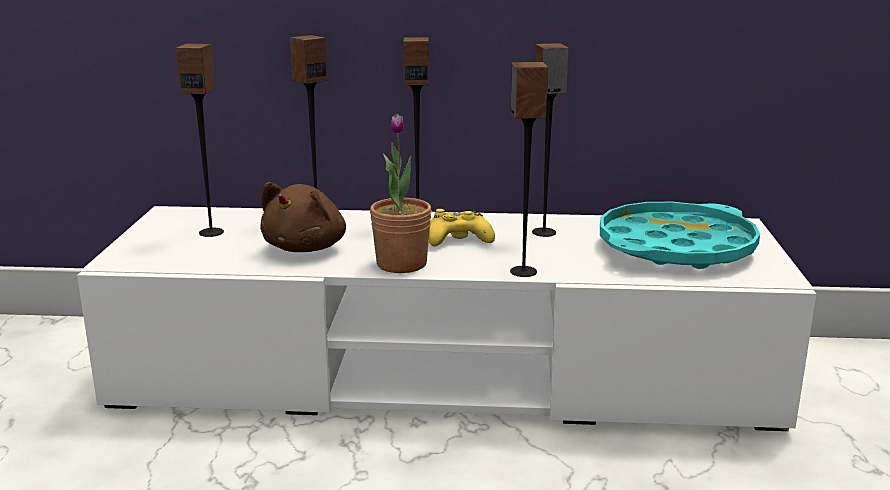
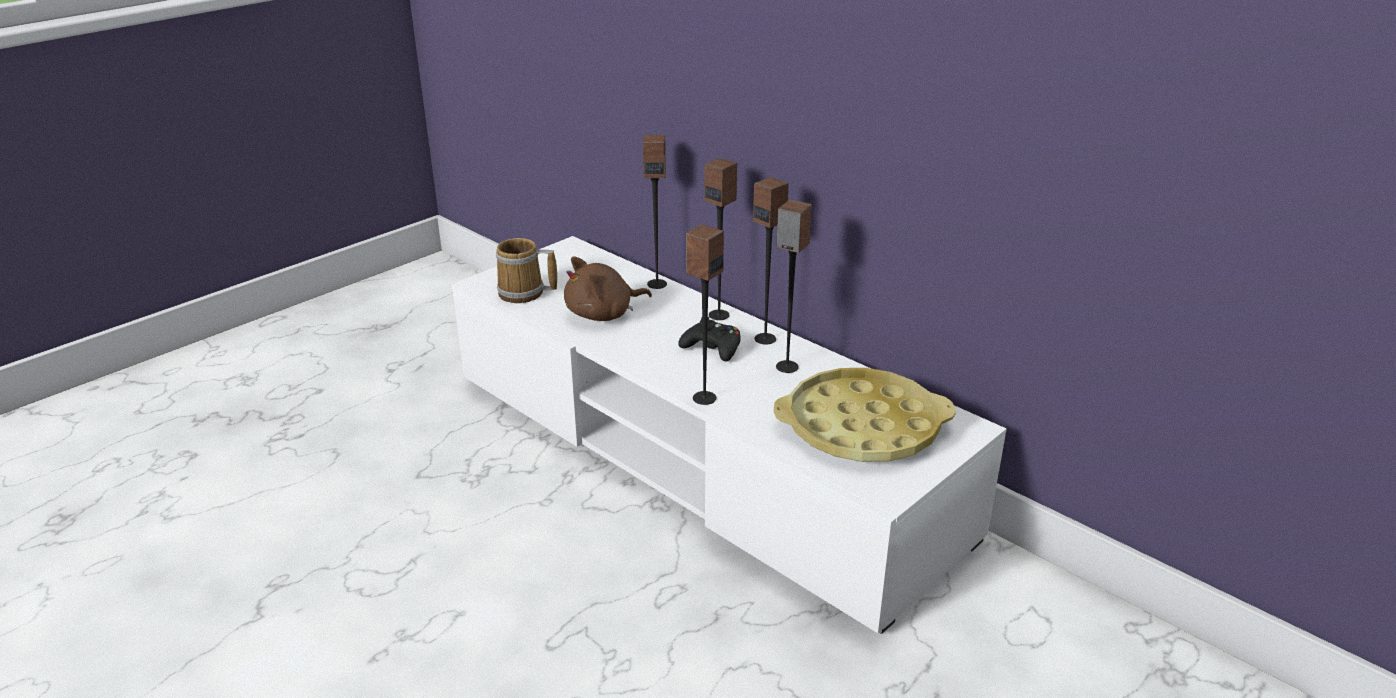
camera: 40 degrees right, 10 degrees up
speaker [176,44,224,237] -> speaker moved to [753,177,789,345]
potted plant [370,114,432,273] -> none
yellow game controller [429,209,495,246] -> black game controller [678,317,740,362]
turquoise tray [600,202,760,269] -> yellow tray [774,368,956,462]
none -> mug [496,238,557,303]

